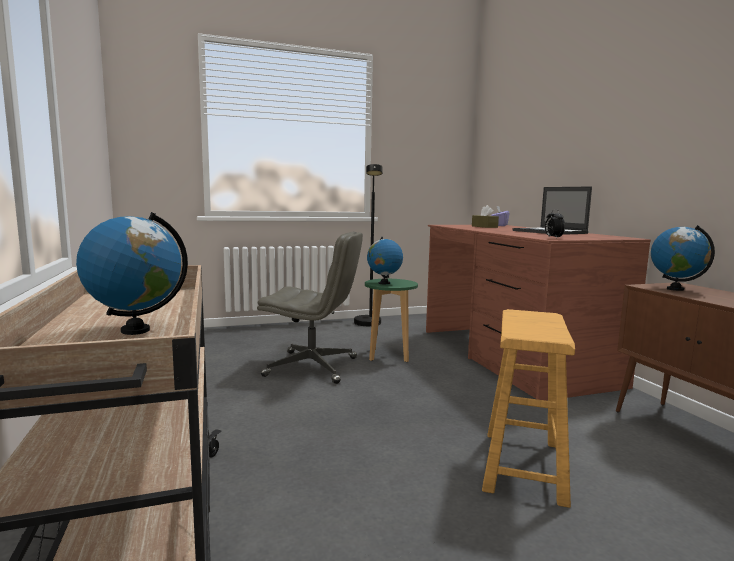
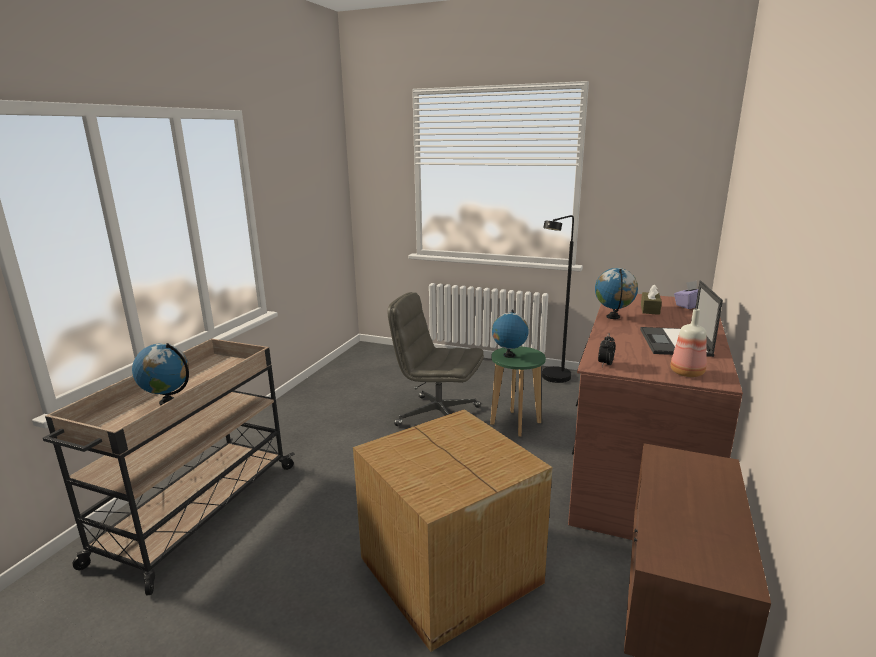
camera: 40 degrees right, 10 degrees up
grey office chair [257,232,363,384] -> grey office chair turned 150 degrees clockwise [388,292,484,426]
brown stool [482,309,575,508] -> cardboard box [353,409,552,652]
globe [651,225,715,291] -> globe moved to [595,268,638,319]
none -> bottle [670,309,707,377]

